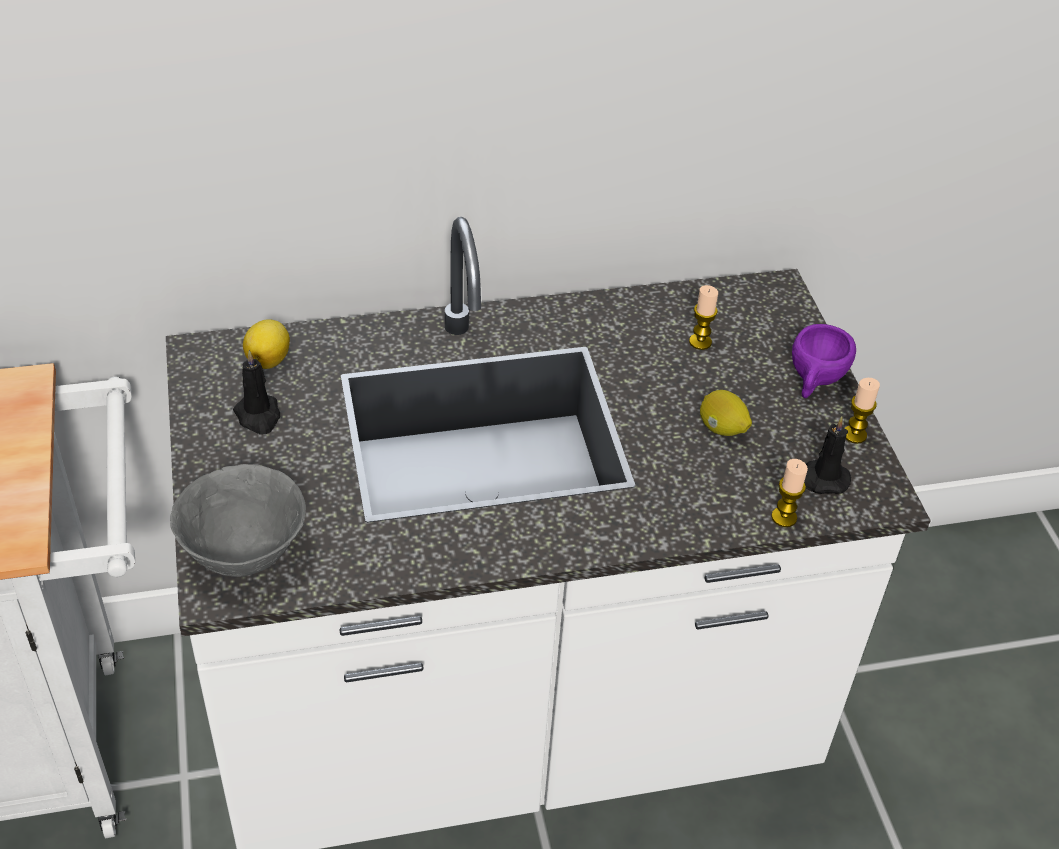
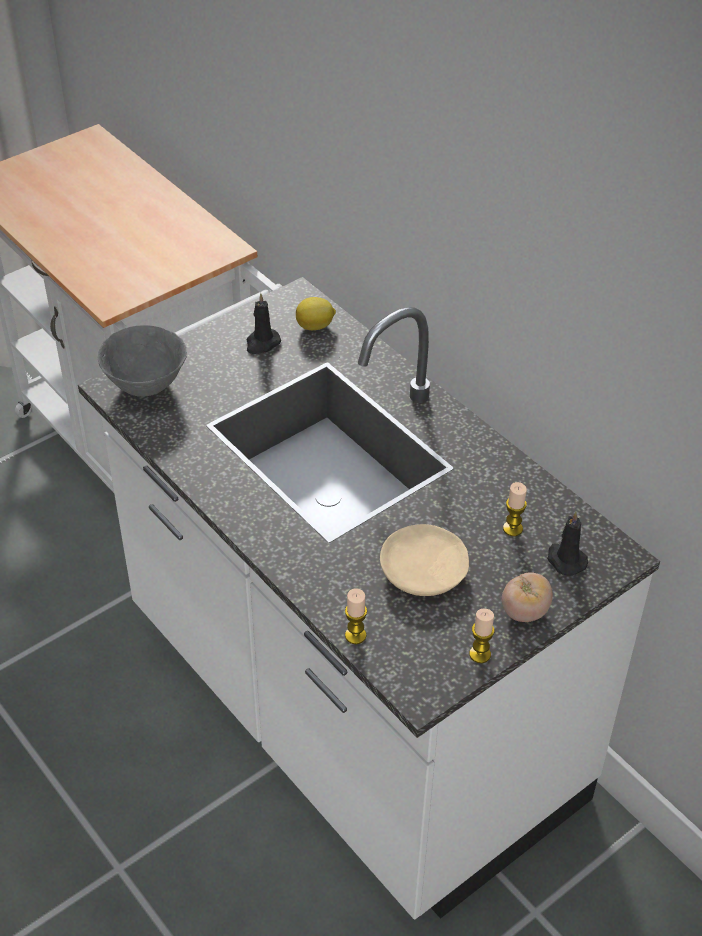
camera: 65 degrees right, 0 degrees up
lemon [700,390,752,436] -> beige plate [380,524,469,596]
purple cup [792,324,856,398] -> tomato [502,572,553,622]
black candle [804,416,851,494] -> black candle moved to [547,511,588,576]

